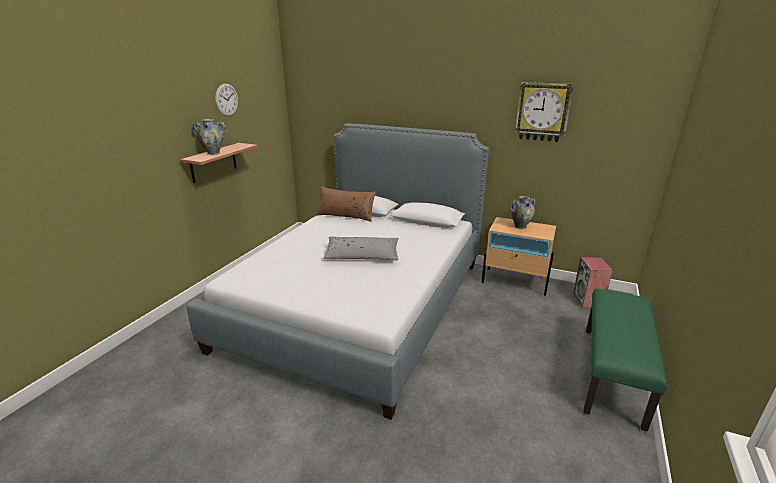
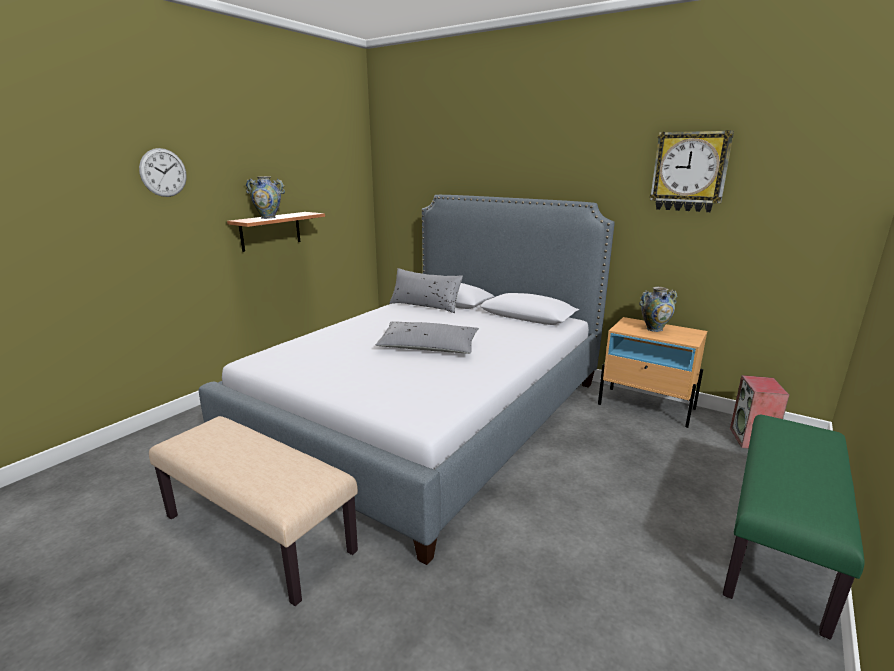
camera: 10 degrees right, 5 degrees down
wall clock [215,83,238,116] -> wall clock moved to [139,148,187,197]
brown pillow [316,186,376,222] -> grey pillow [389,268,463,313]
none -> beige bench [149,416,358,606]

